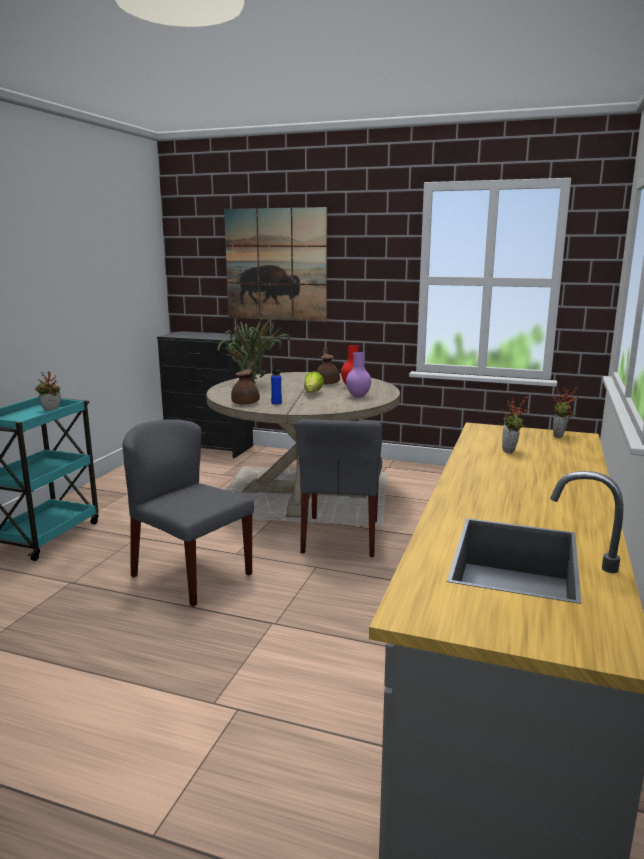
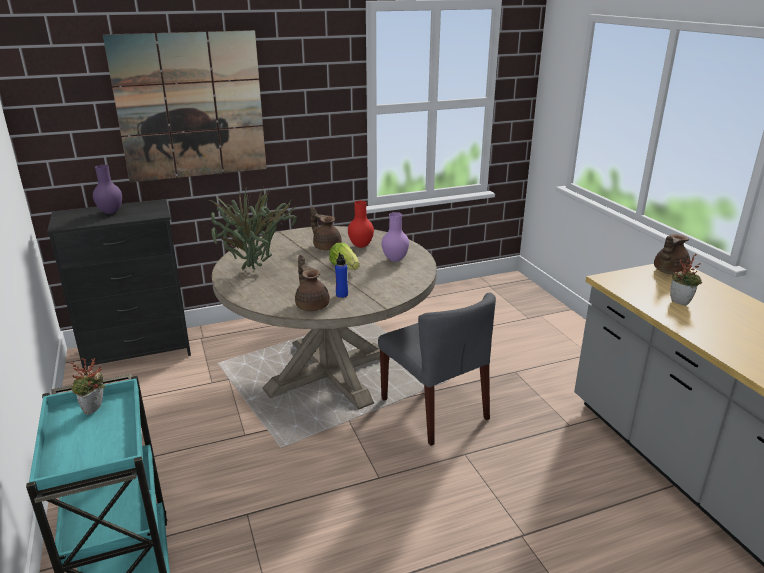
camera: 40 degrees left, 10 degrees up
grey chair [123,419,254,607] -> none
potted plant [552,386,578,438] -> brown teapot [654,234,690,275]
none -> purple vase [93,165,122,214]

